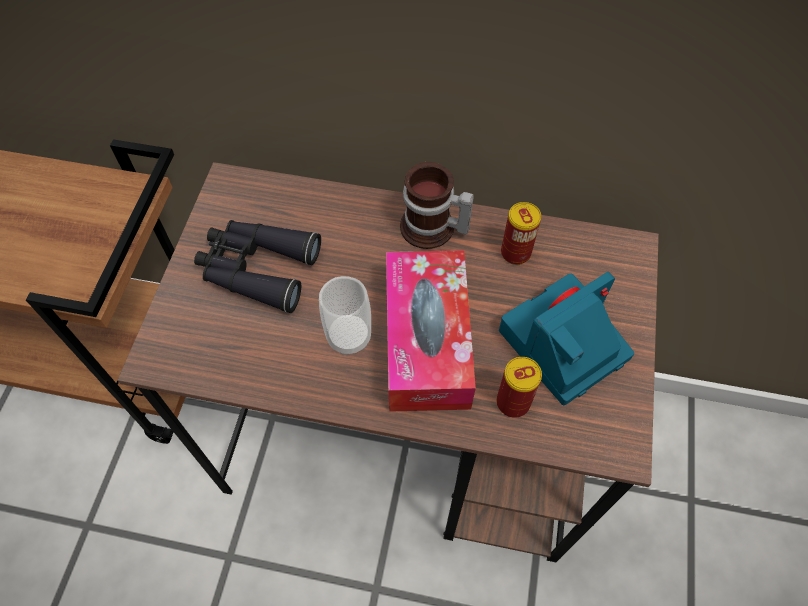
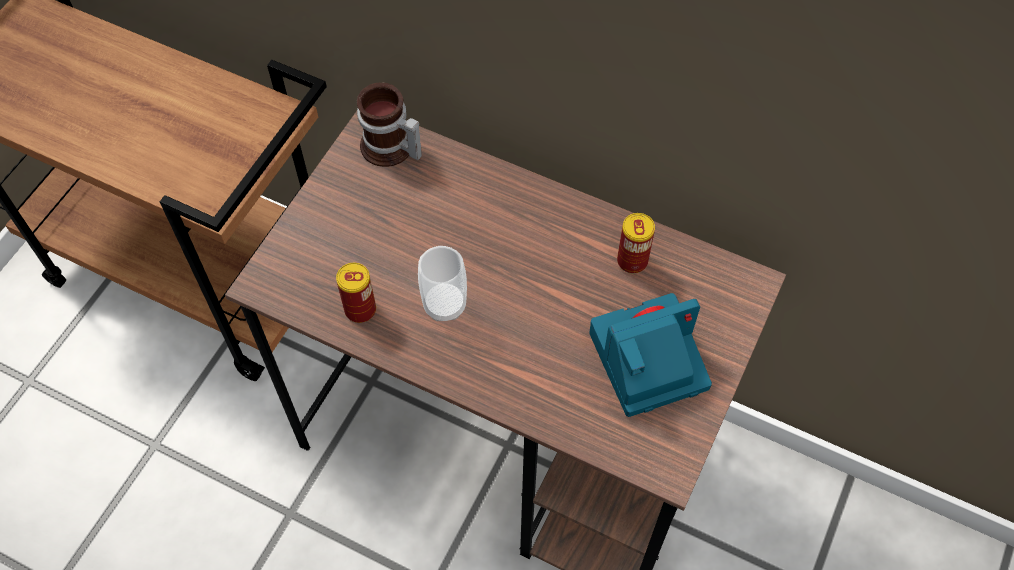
camera: 15 degrees right, 0 degrees up
black binoculars [194,220,321,313] -> none
tissue box [386,250,476,412] -> none
mug [400,162,474,249] -> mug moved to [357,83,422,167]
can [496,357,542,418] -> can moved to [336,263,376,323]

